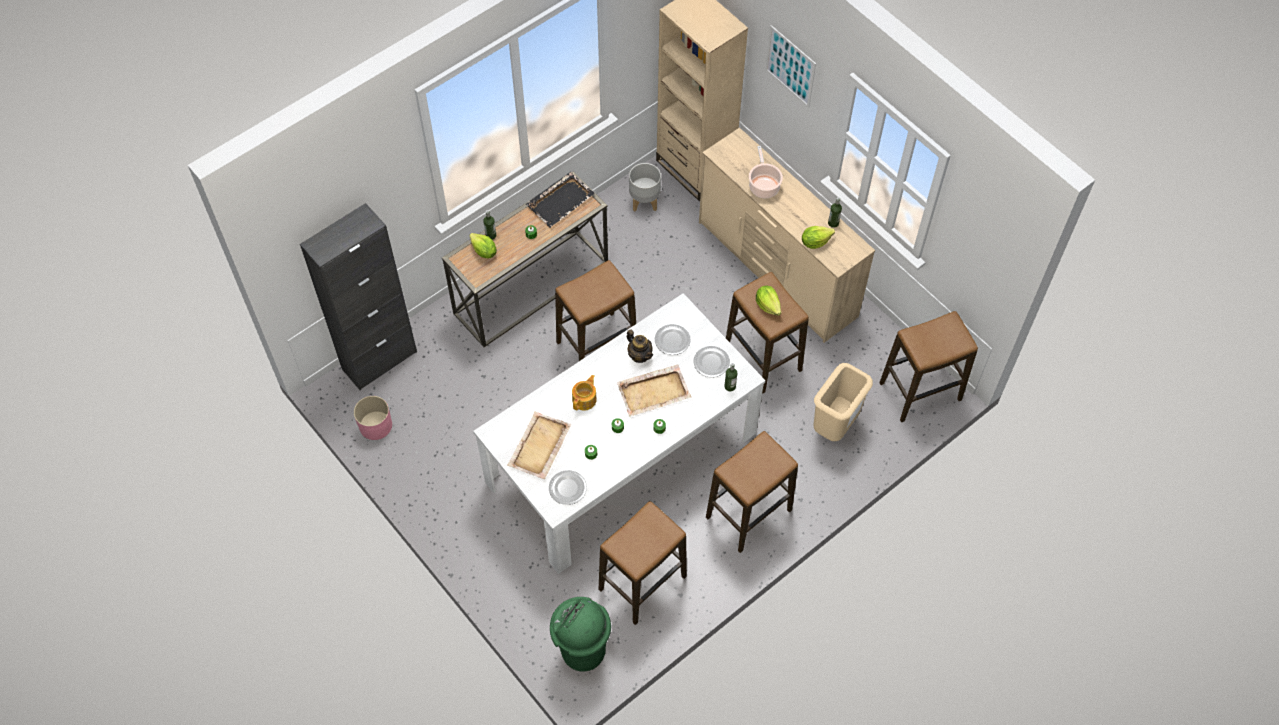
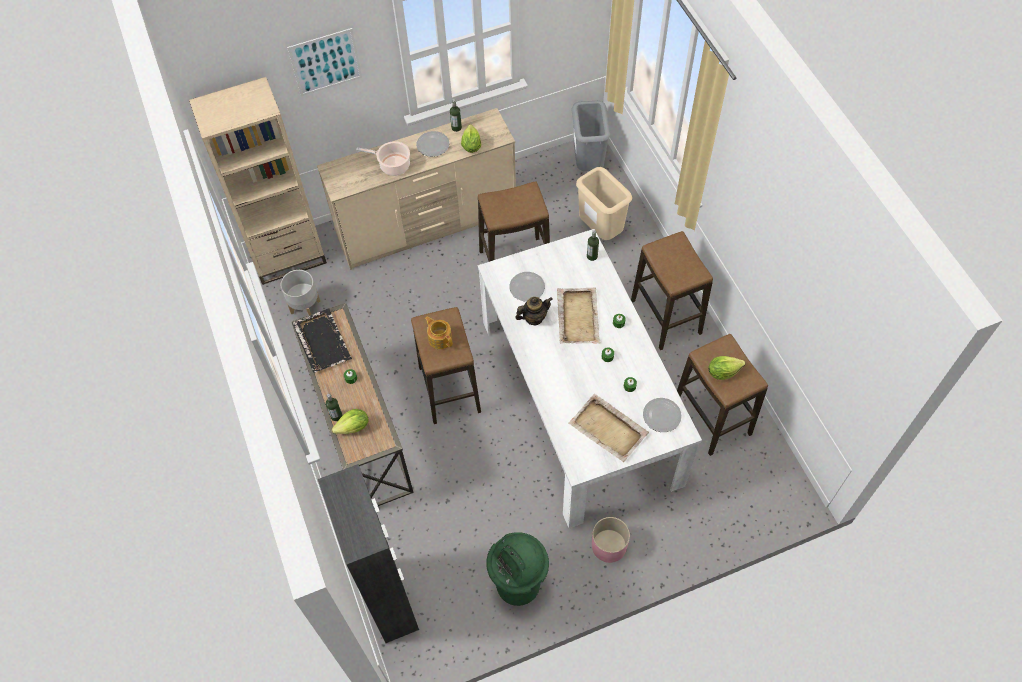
camera: 70 degrees left, 0 degrees up
pink planter [354,396,392,440] -> pink planter moved to [592,517,630,563]
green trash can [550,597,611,672] -> green trash can moved to [486,532,549,606]
teapot [572,375,597,411] -> teapot moved to [425,316,453,349]
plate [694,346,730,377] -> plate moved to [416,131,449,157]
lettuce [756,286,781,316] -> lettuce moved to [708,356,745,380]
stool [879,311,978,422] -> grey trash can [572,101,611,171]

